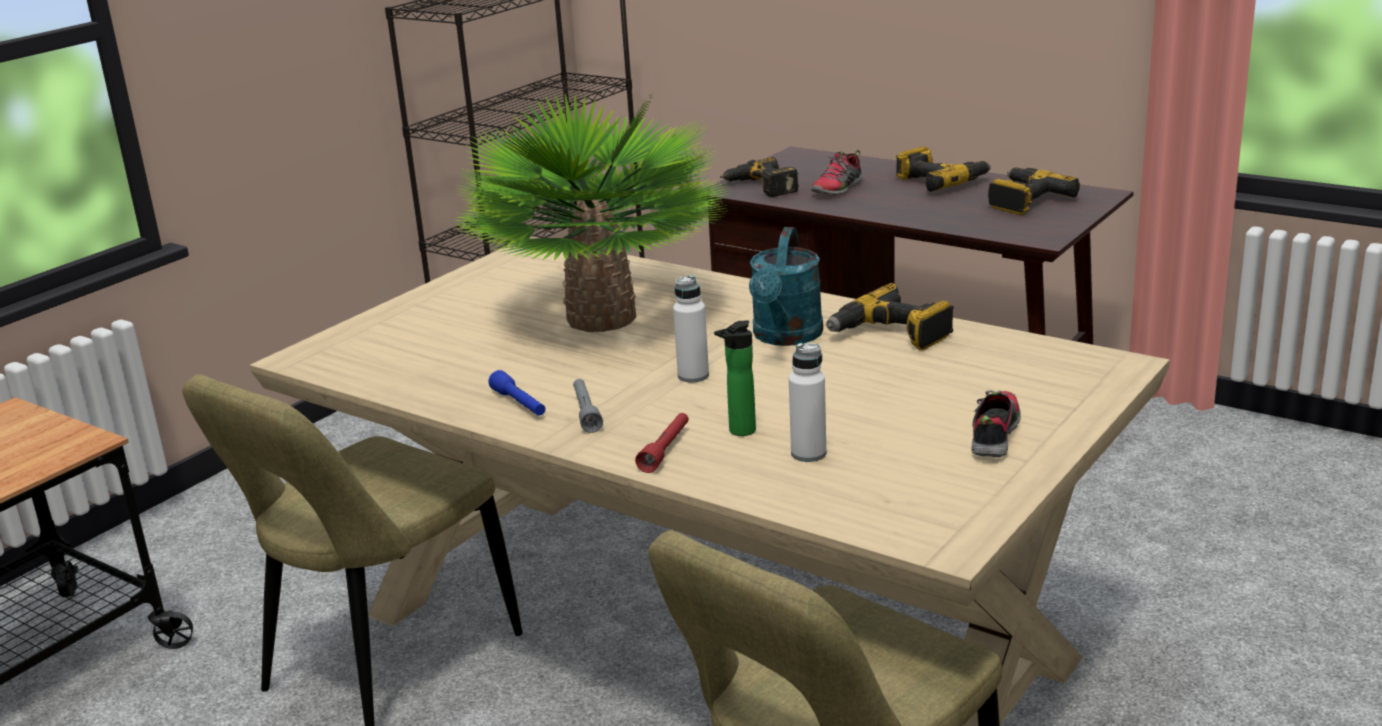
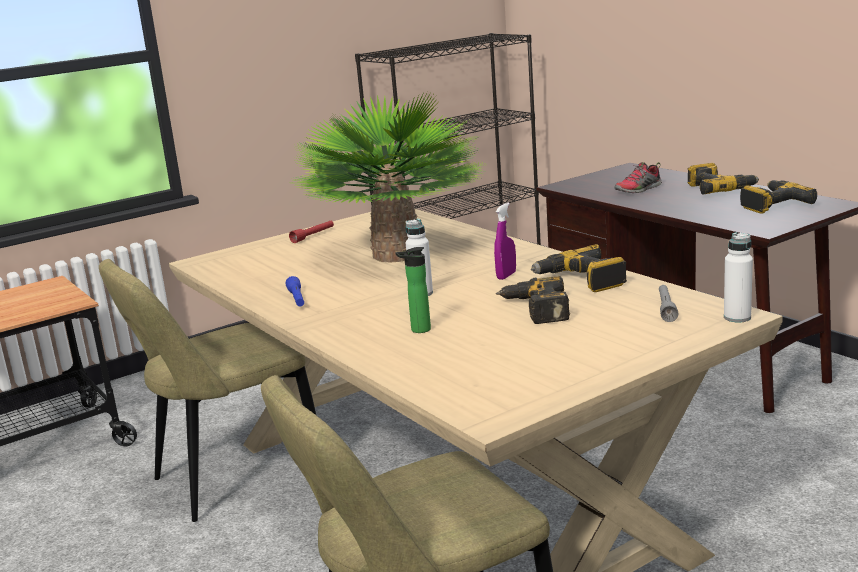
camera: 20 degrees right, 5 degrees down
grey flashlight [573,379,603,433] -> grey flashlight moved to [659,285,678,322]
red flashlight [635,413,689,473] -> red flashlight moved to [289,221,334,243]
power drill [720,157,799,197] -> power drill moved to [496,276,570,324]
turquoise watering can [749,227,823,346] -> purple spray bottle [494,203,516,280]
white bottle [789,343,826,462] -> white bottle moved to [724,232,753,322]
shoe [972,390,1021,457] -> none

